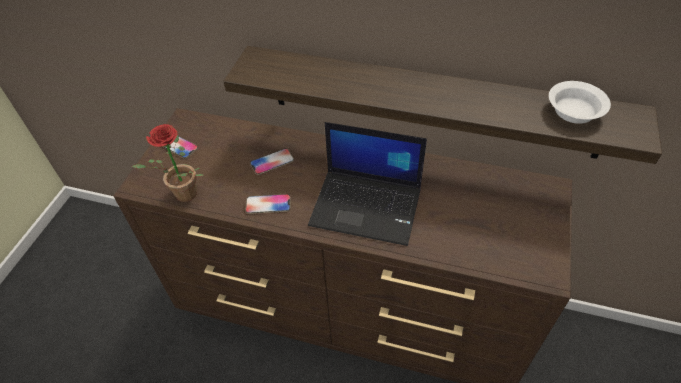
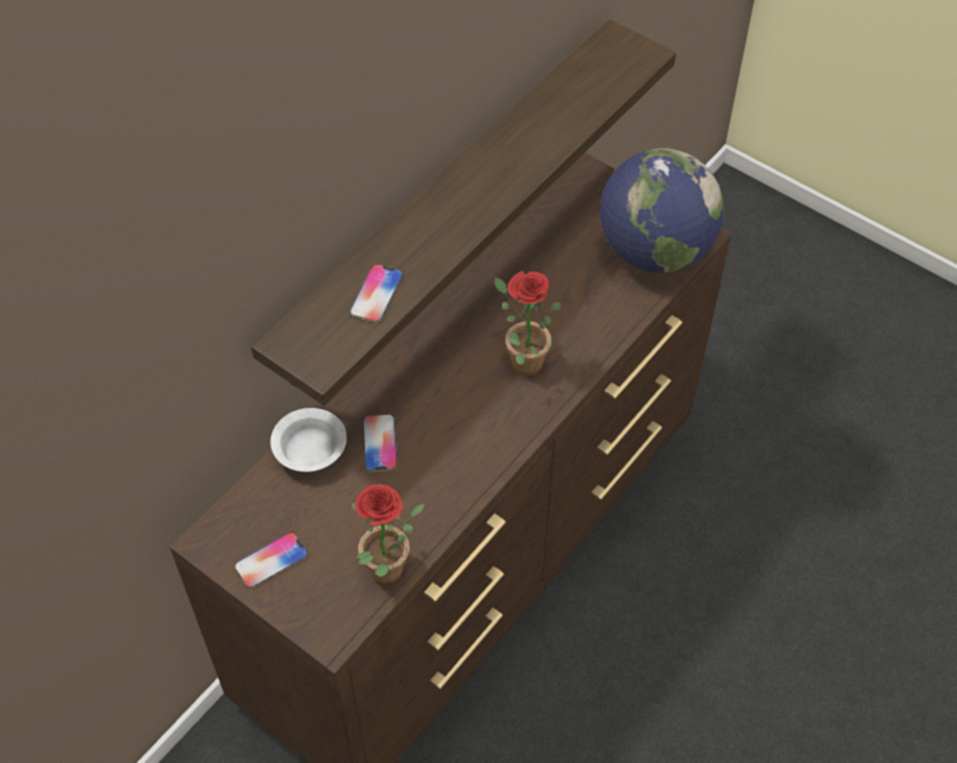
camera: 70 degrees left, 5 degrees up
phone [246,194,291,214] -> phone moved to [350,264,403,323]
laptop [308,122,427,246] -> potted plant [495,271,561,376]
white bowl [549,81,611,124] -> white bowl moved to [271,408,347,472]
none -> globe [600,148,724,273]

